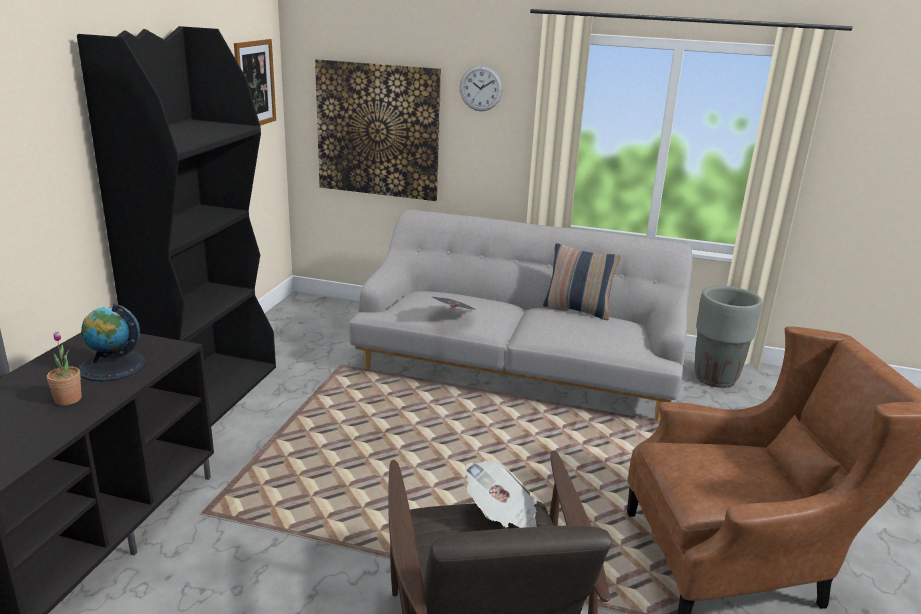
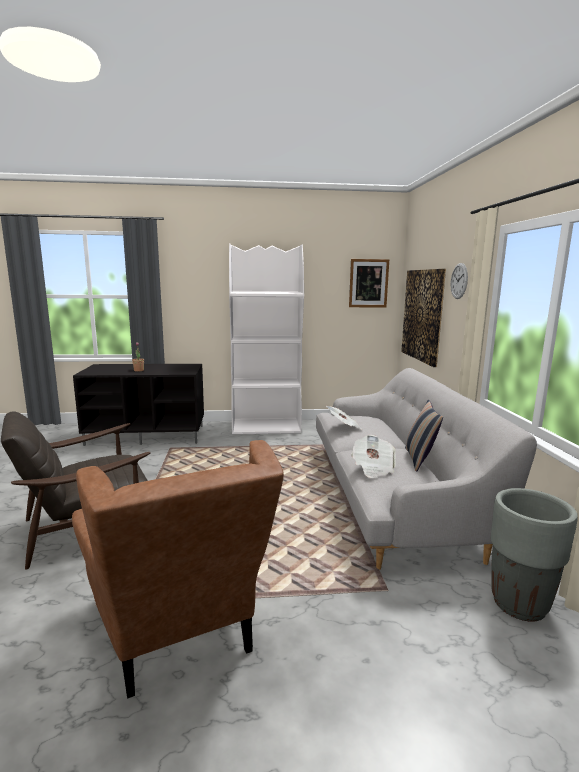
camera: 70 degrees right, 10 degrees down
black bookcase [77,26,276,427] -> white bookcase [229,243,304,435]
globe [79,303,146,382] -> none
newspaper [465,460,537,528] -> newspaper moved to [351,435,396,478]

